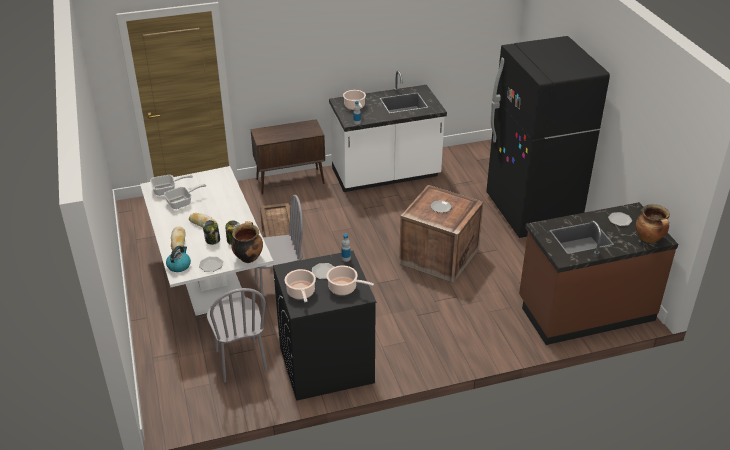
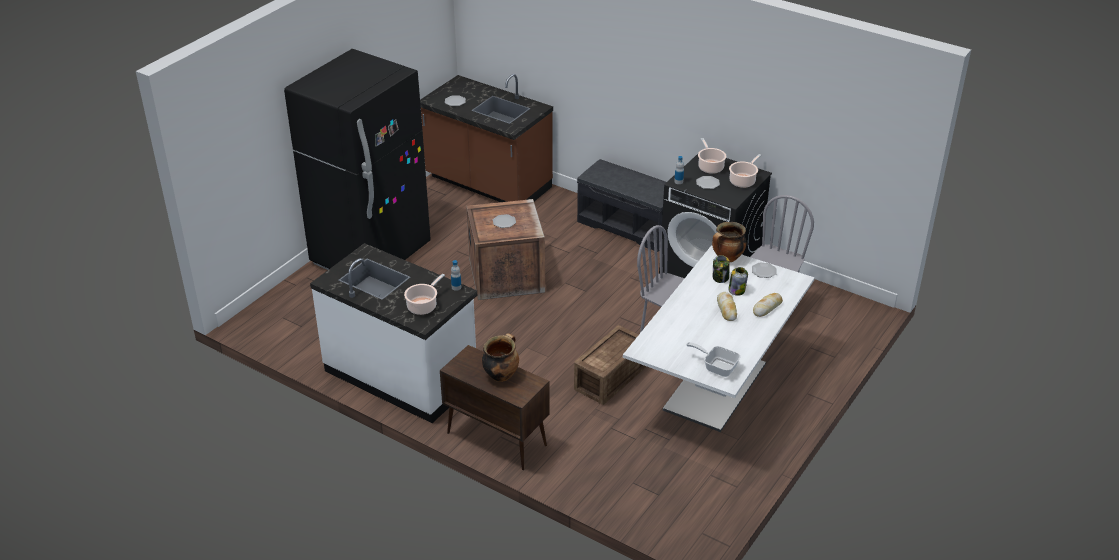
camera: 130 degrees left, 0 degrees up
frying pan [164,184,206,209] -> none
kettle [166,246,191,272] -> none
cooking pot [636,204,670,243] -> cooking pot moved to [482,333,519,382]
none -> grey bench [577,159,666,252]

